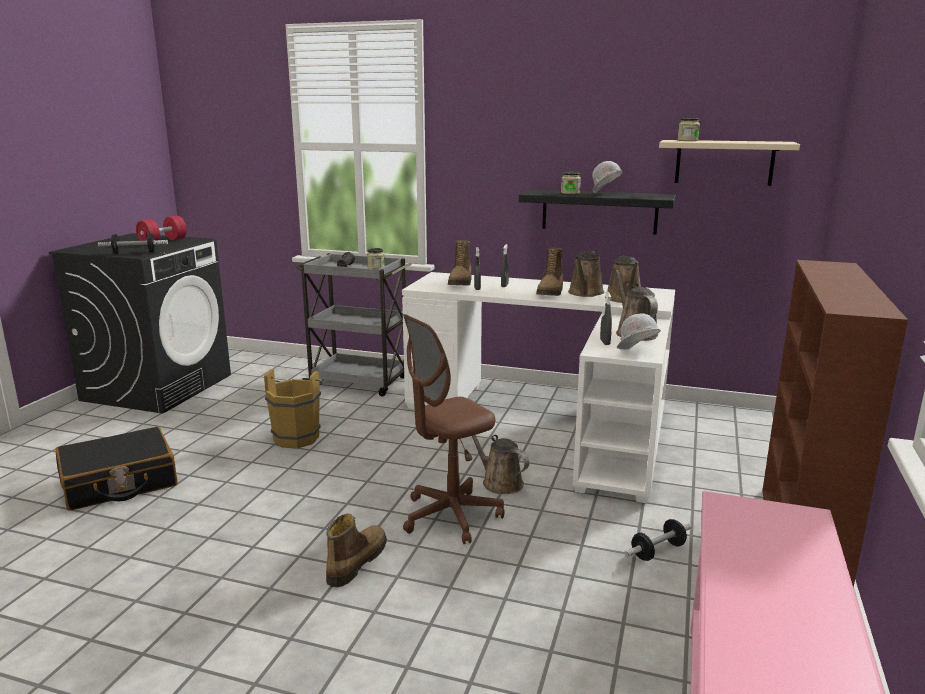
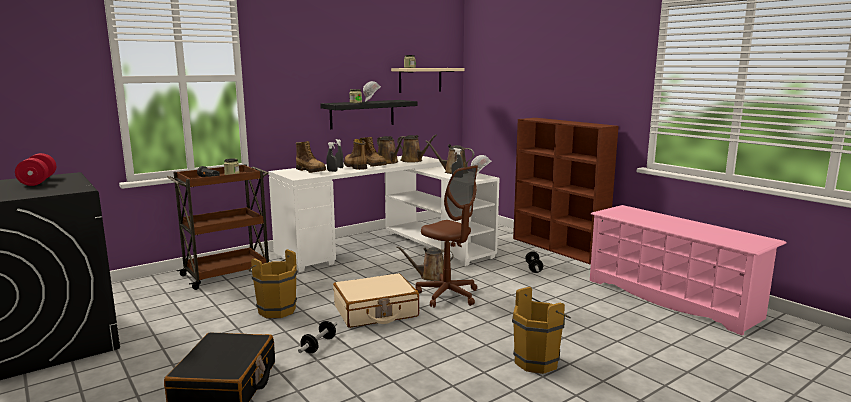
camera: 55 degrees left, 5 degrees down
dumbbell [98,233,168,254] -> dumbbell moved to [298,321,337,353]
grey cart [296,253,412,397] -> brown cart [167,164,269,290]
boot [326,514,387,587] -> boot moved to [344,139,367,170]
brown office chair [403,314,505,544] -> brown office chair turned 45 degrees counterclockwise [416,165,478,308]
none -> beige suitcase [333,273,419,328]
none -> brown bucket [512,287,571,374]

